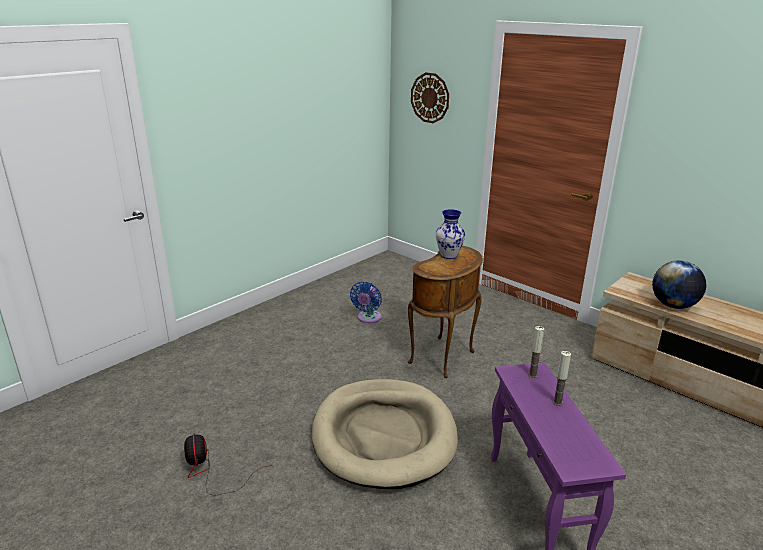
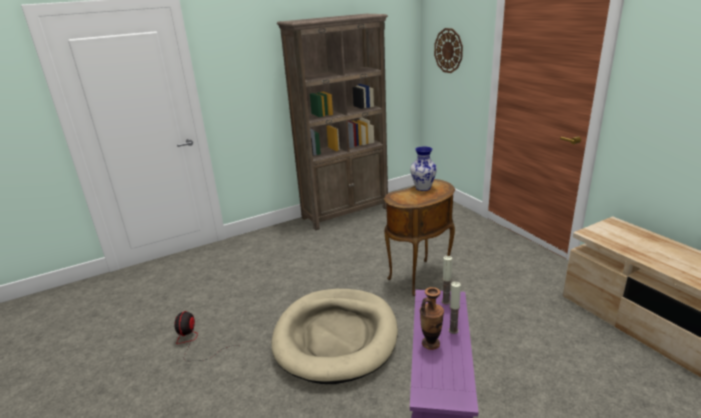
camera: 20 degrees right, 0 degrees up
blue fan [350,281,382,323] -> none
globe [652,260,706,309] -> none
none -> brown bookcase [277,14,388,231]
none -> vase [420,287,444,350]

